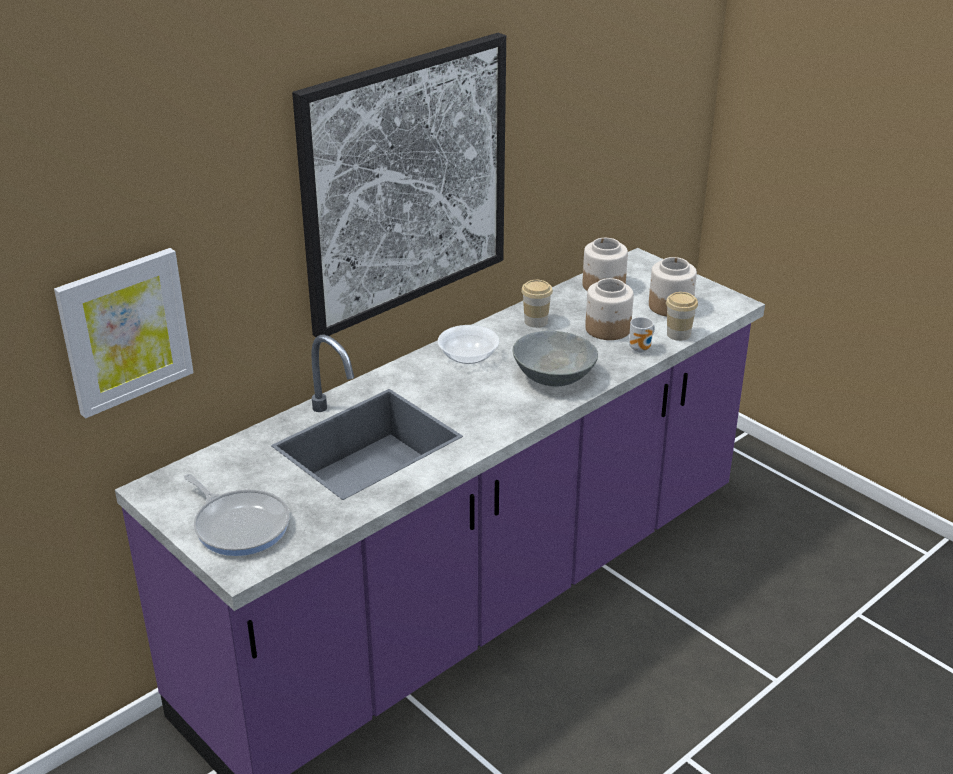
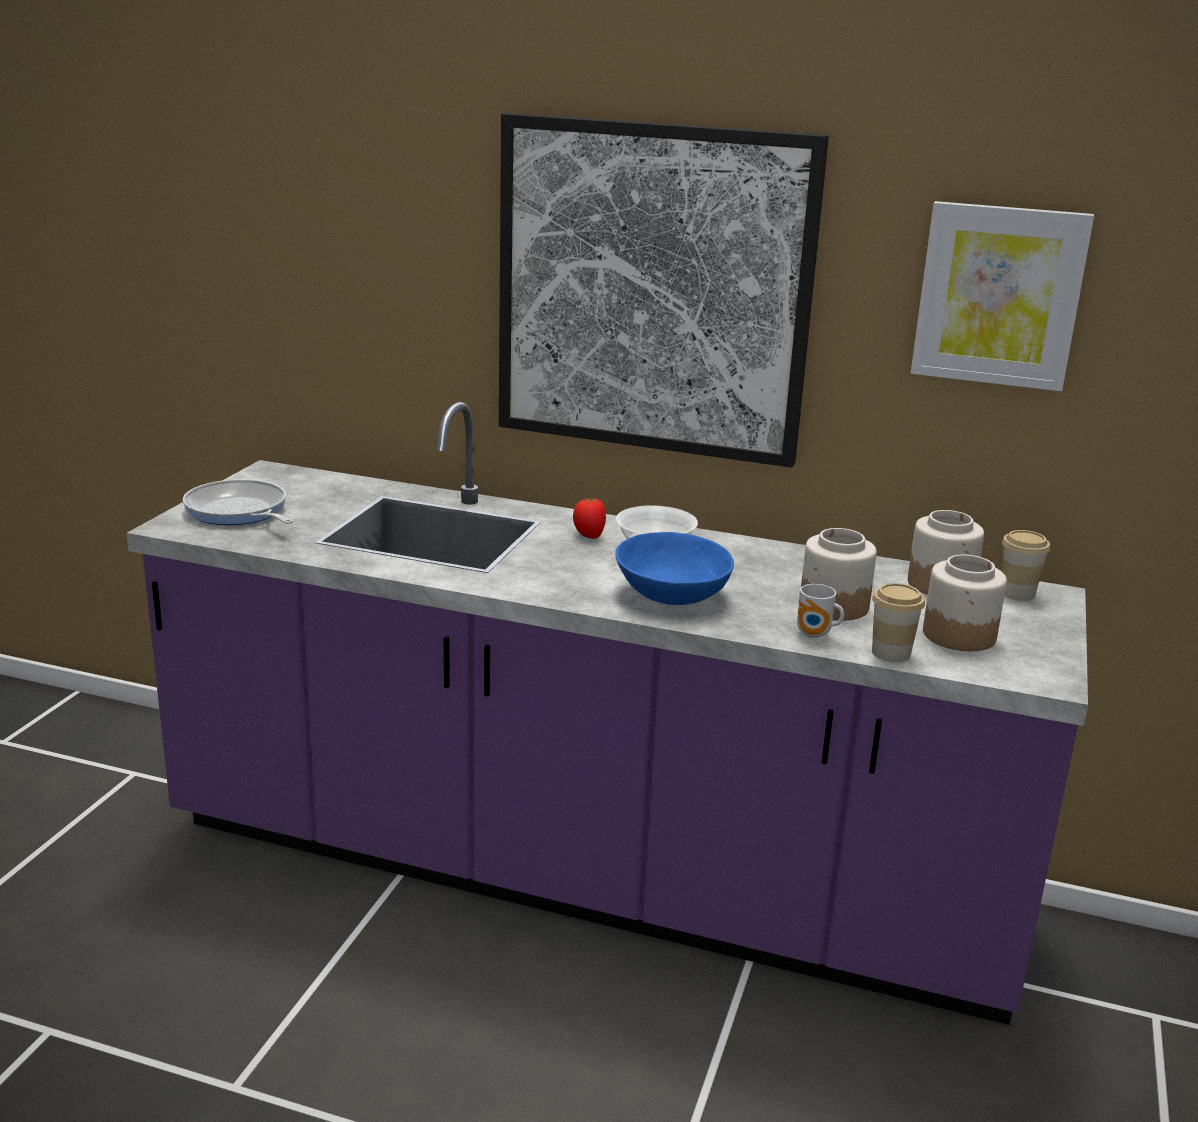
camera: 60 degrees right, 10 degrees down
picture [54,248,194,418] -> picture moved to [911,201,1094,391]
frying pan [184,474,290,556] -> frying pan turned 120 degrees clockwise [183,479,293,525]
grey bowl [513,331,598,386] -> blue bowl [615,532,734,605]
cup [521,280,553,328] -> cup moved to [1002,530,1050,601]
none -> tomato [573,498,606,539]

